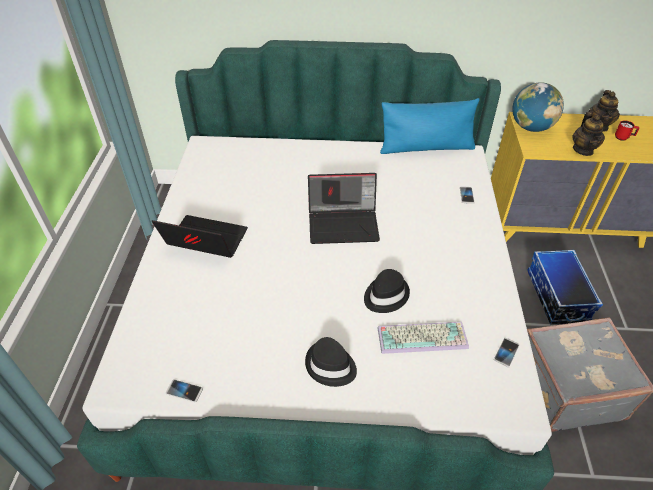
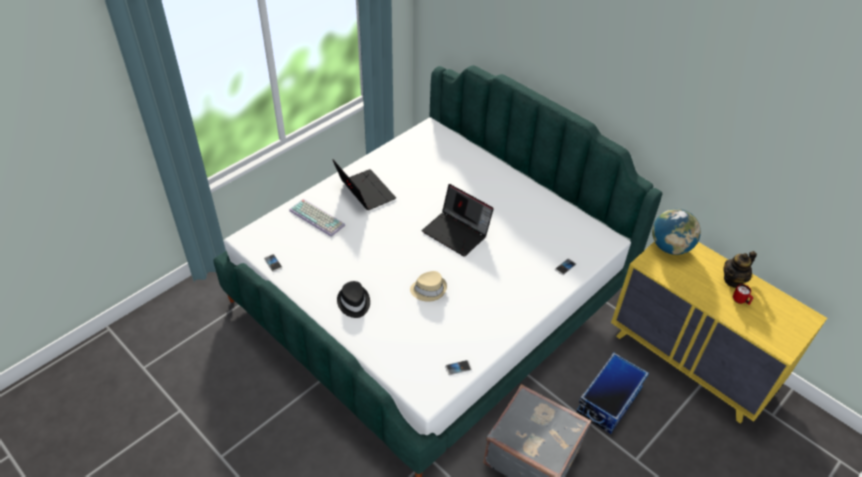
camera: 40 degrees right, 0 degrees up
black hat [364,269,410,313] -> beige hat [410,271,447,302]
keyboard [378,322,469,354] -> keyboard moved to [289,199,345,237]
blue pillow [380,98,480,154] -> none
teapot [572,112,605,156] -> none

